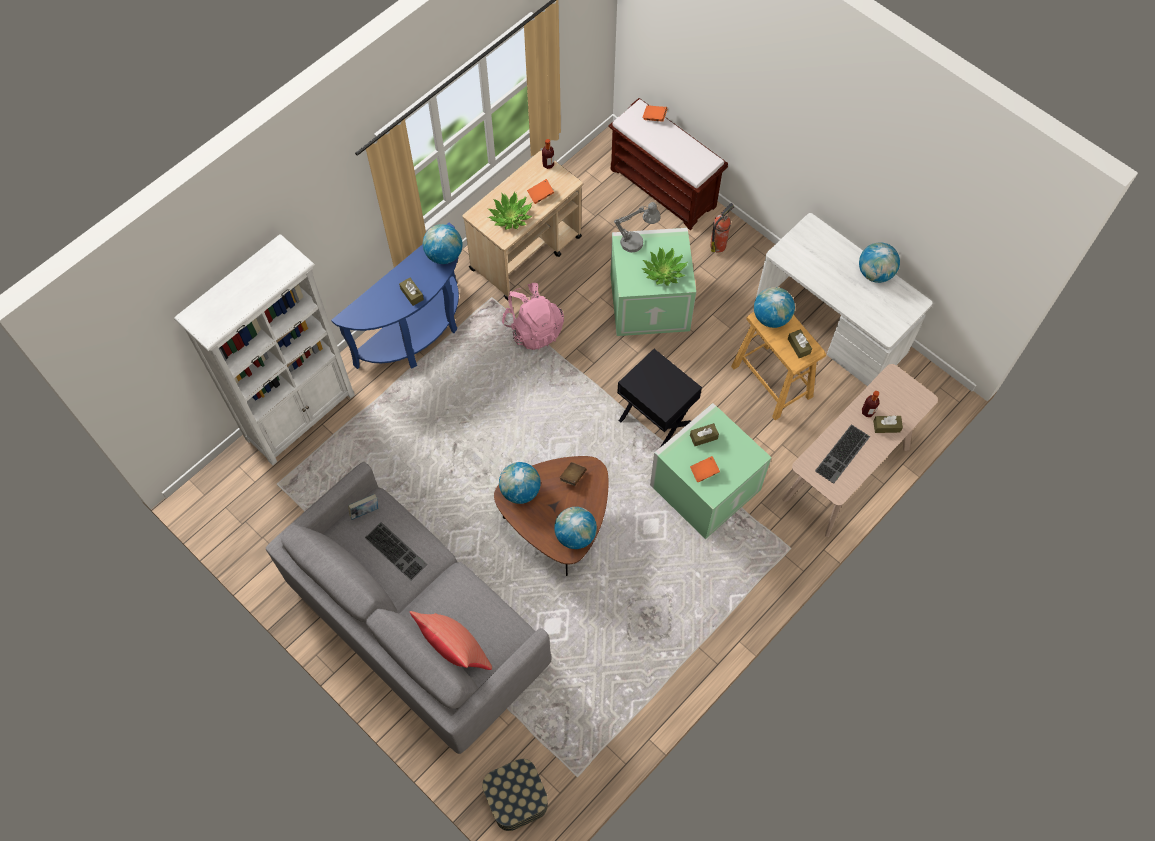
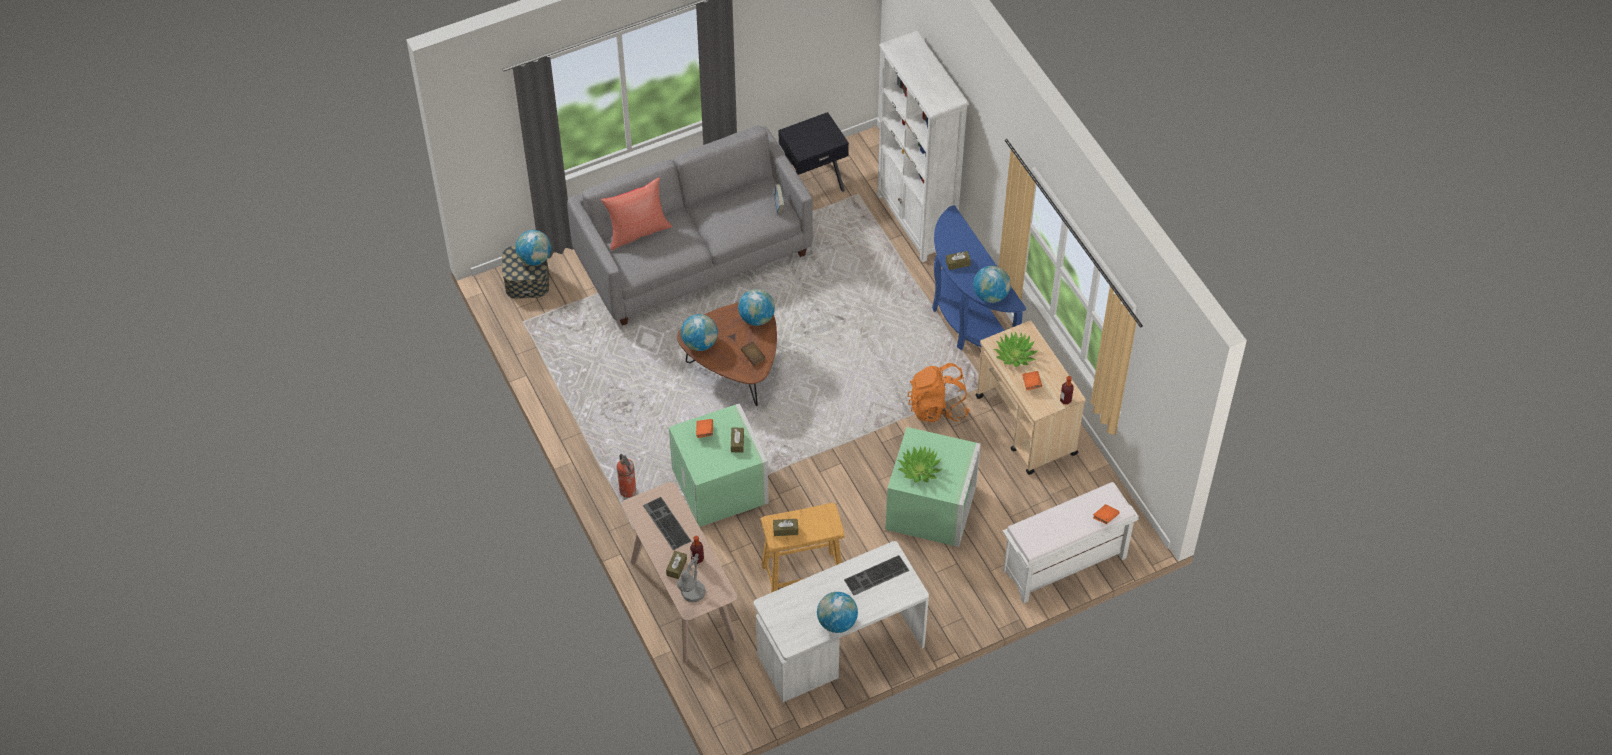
camera: 110 degrees right, 10 degrees down
keyboard [365,522,427,581] -> keyboard moved to [844,555,909,595]
pink backpack [502,283,564,350] -> orange backpack [908,363,970,422]
brown bench [609,98,728,230] -> white bench [1003,482,1139,603]
grey table lamp [614,202,661,252] -> grey table lamp moved to [677,553,706,602]
black side table [617,349,702,447] -> black side table moved to [778,112,849,192]
fire extinguisher [710,203,734,253] -> fire extinguisher moved to [617,454,636,497]
globe [754,287,795,328] -> globe moved to [515,230,551,265]

